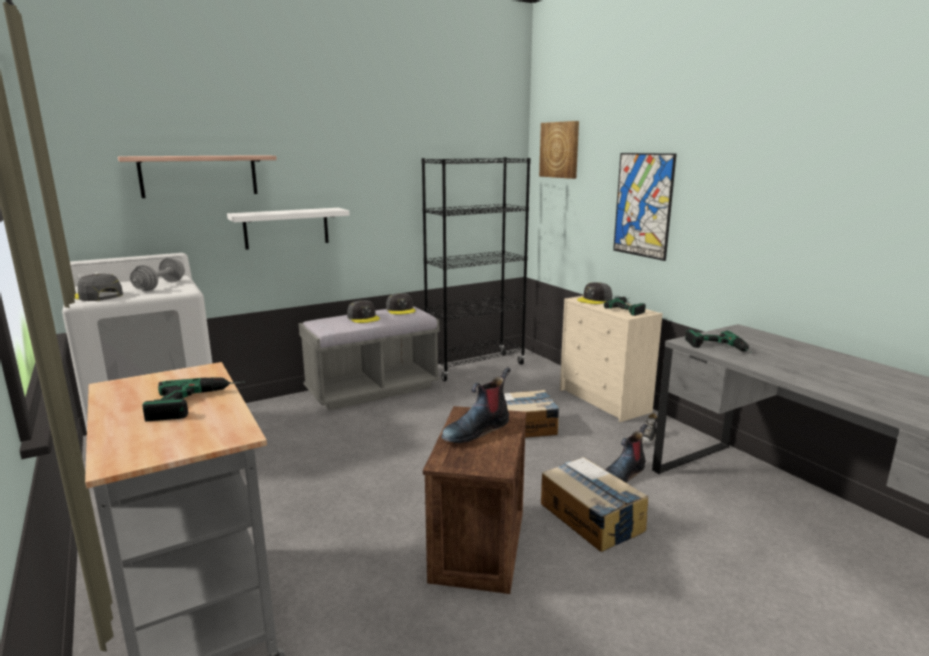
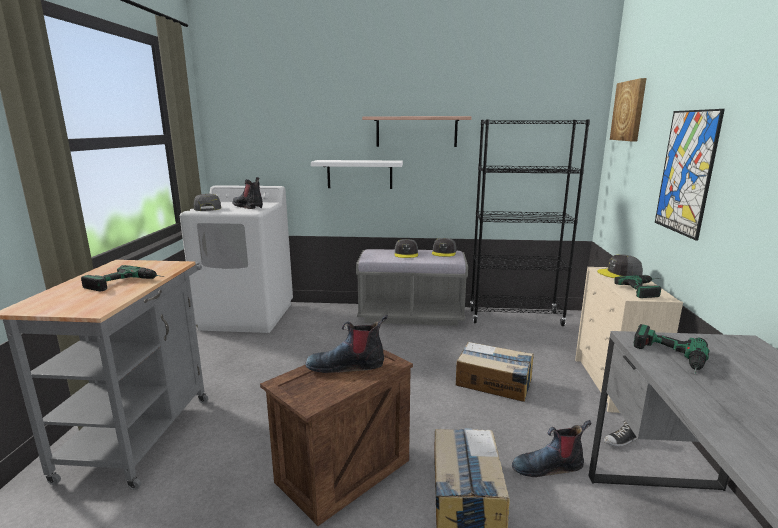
camera: 35 degrees right, 0 degrees up
shelf [118,155,277,198] -> shelf moved to [362,116,471,147]
grey dumbbell [130,258,185,291] -> boot [232,177,263,209]

